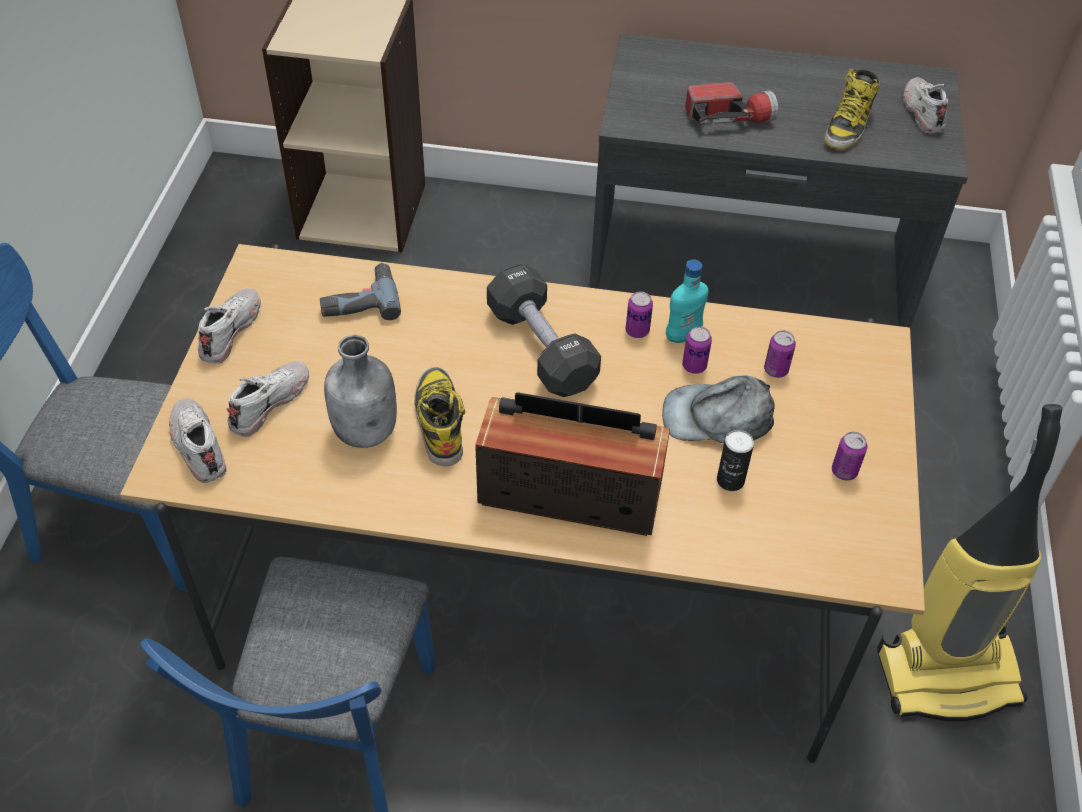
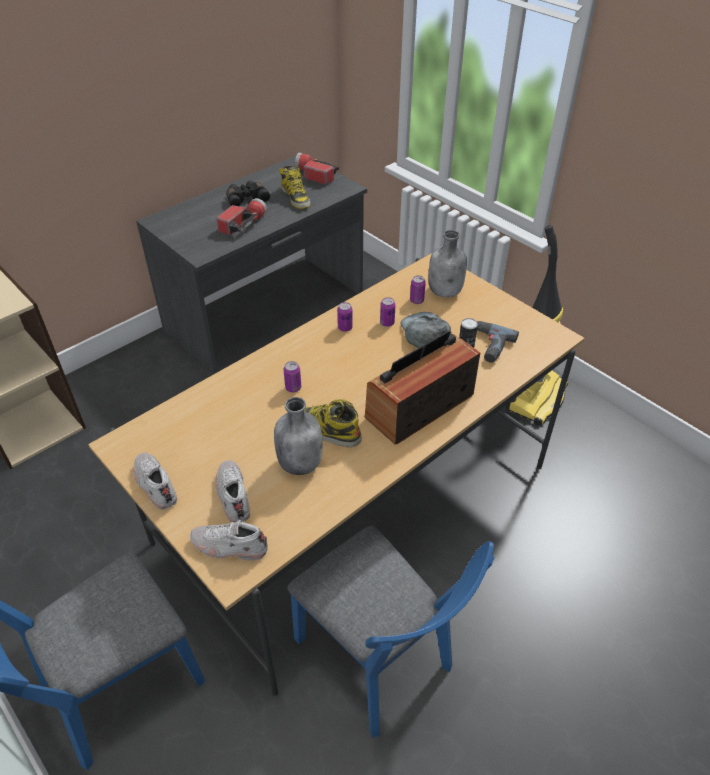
camera: 50 degrees left, 5 degrees down
power drill [320,263,401,320] -> power drill moved to [477,321,519,363]
black dumbbell [487,263,601,397] -> none
grey cap [662,376,775,443] -> grey cap turned 120 degrees clockwise [401,312,452,348]
turquoise bottle [666,259,709,343] -> none
can [832,432,867,481] -> can moved to [284,361,301,393]
white shoe [903,77,948,133] -> flashlight [295,153,339,185]
none -> black binoculars [226,180,270,206]
none -> grey bottle [428,230,467,297]

